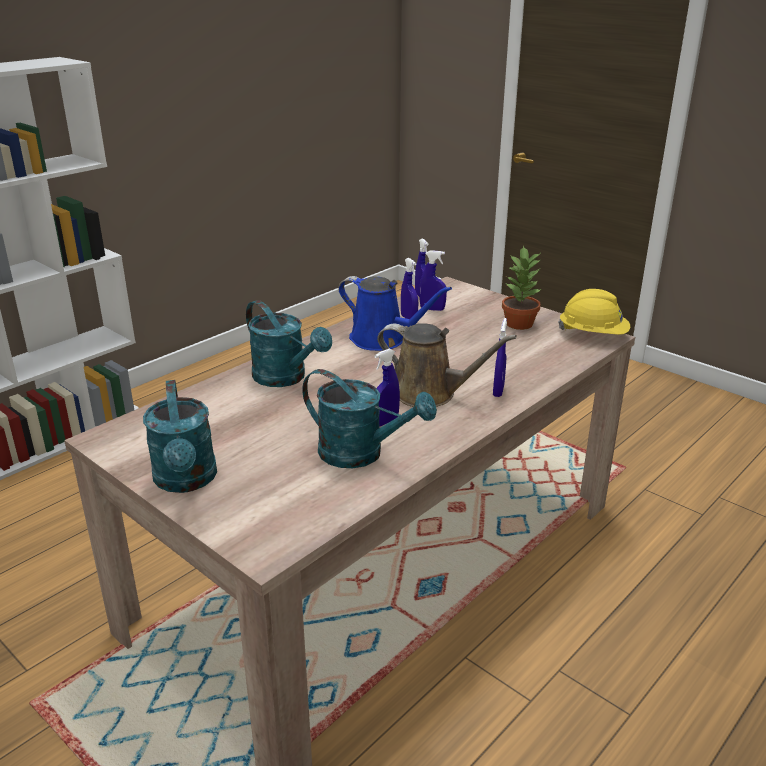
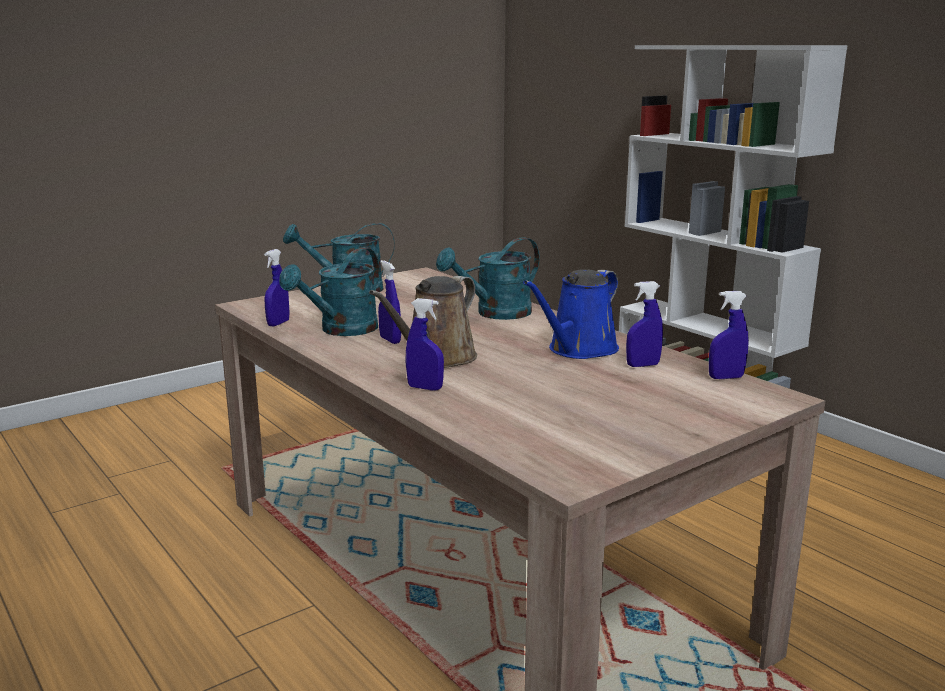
camera: 100 degrees right, 10 degrees down
blue spray bottle [419,250,447,311] -> blue spray bottle moved to [264,249,290,327]
potted plant [502,245,541,330] -> none
yellow hard hat [558,289,630,335] -> none

